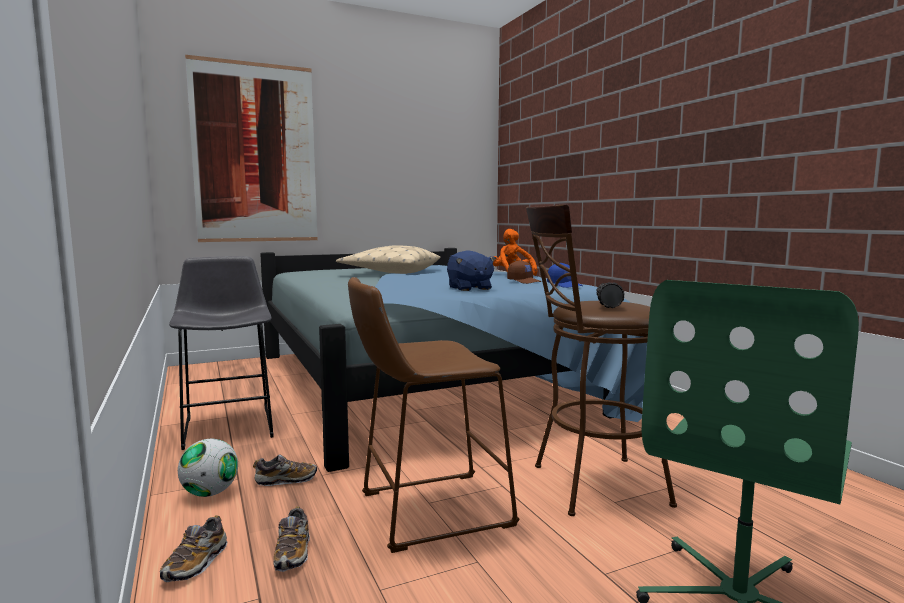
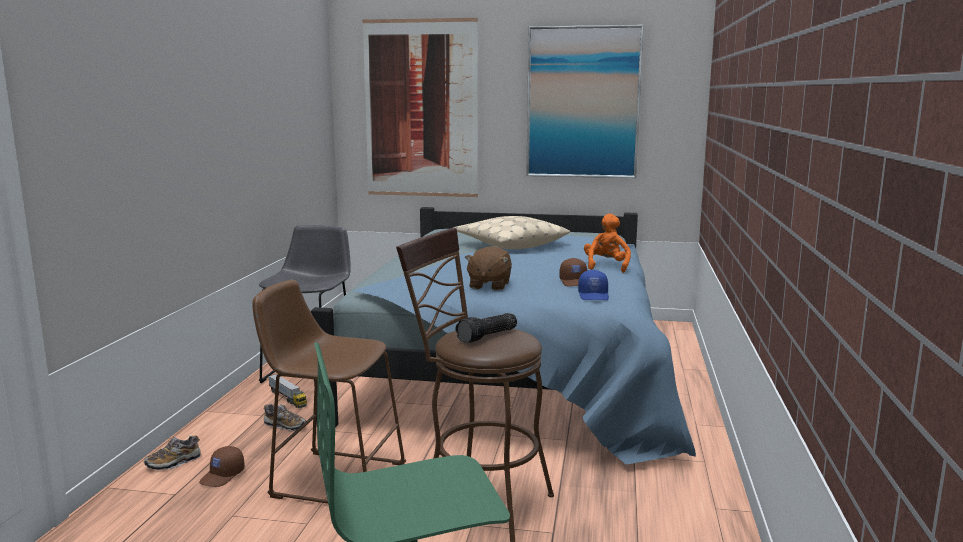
camera: 35 degrees right, 5 degrees up
football [178,439,238,497] -> none
shoe [274,507,310,572] -> brown cap [199,446,245,487]
blue plush toy [447,250,496,291] -> brown plush toy [465,246,512,291]
none -> toy truck [268,374,307,408]
none -> picture [526,25,644,178]

